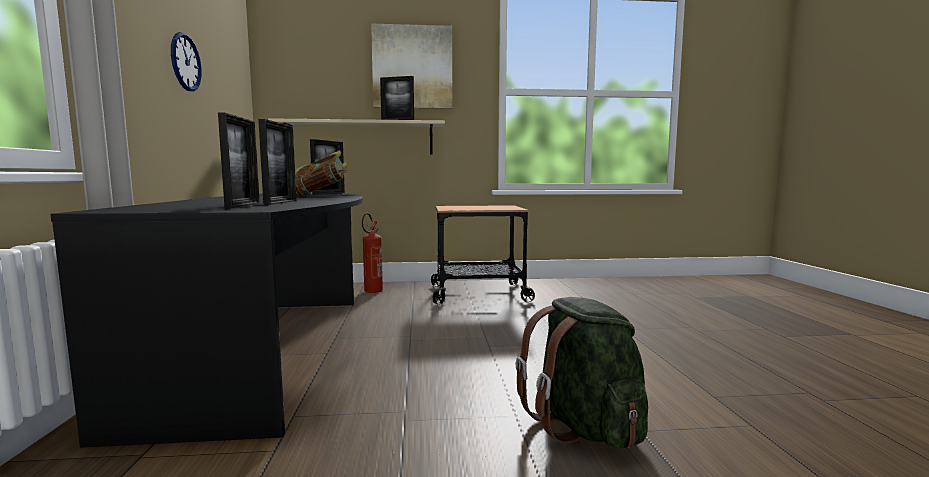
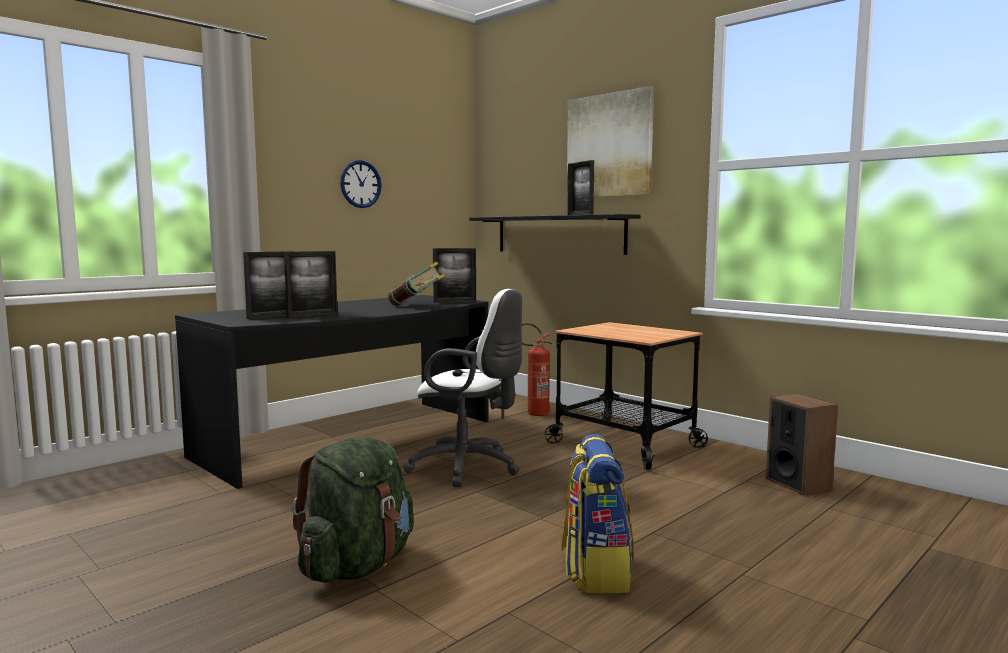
camera: 50 degrees right, 0 degrees up
beige shelf [268,118,445,155] -> black shelf [469,214,640,255]
none -> white office chair [403,289,522,487]
none -> backpack [561,434,634,594]
none -> speaker [766,394,838,495]

